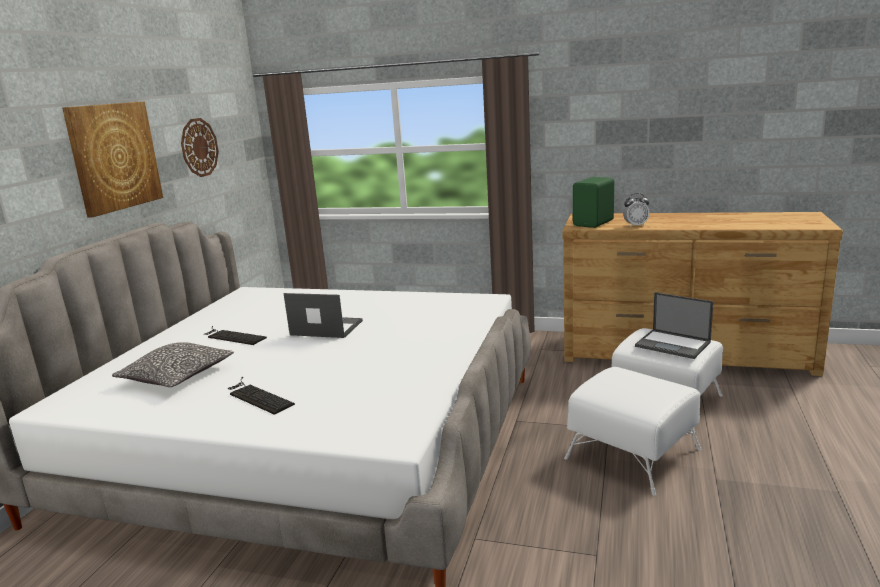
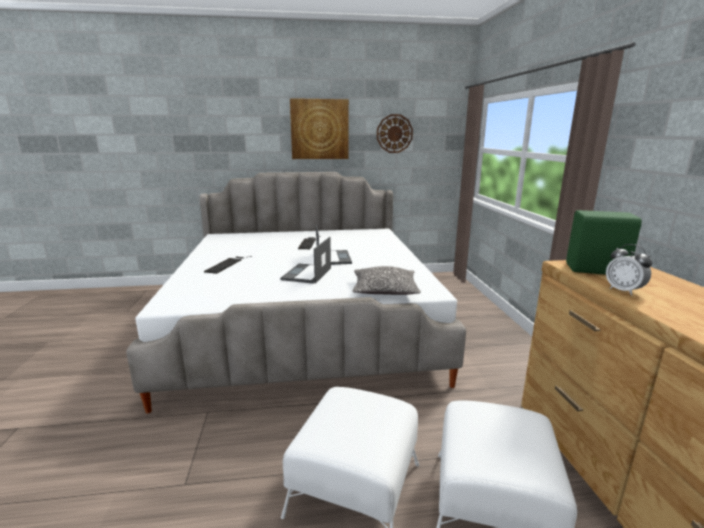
camera: 65 degrees right, 0 degrees up
pillow [112,342,234,387] -> pillow moved to [352,266,421,295]
laptop [635,292,713,359] -> laptop moved to [280,237,331,284]

